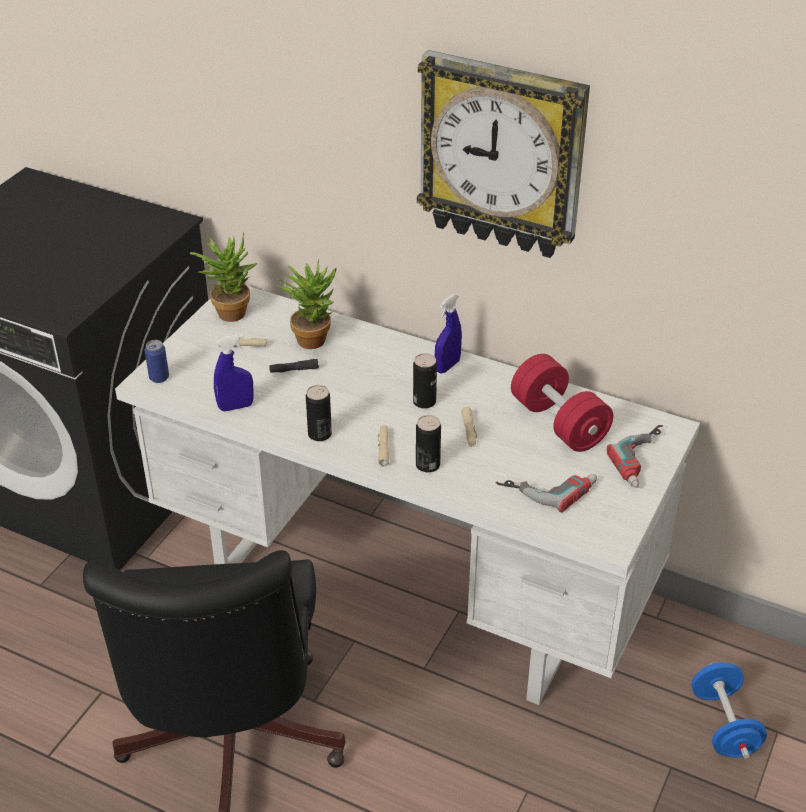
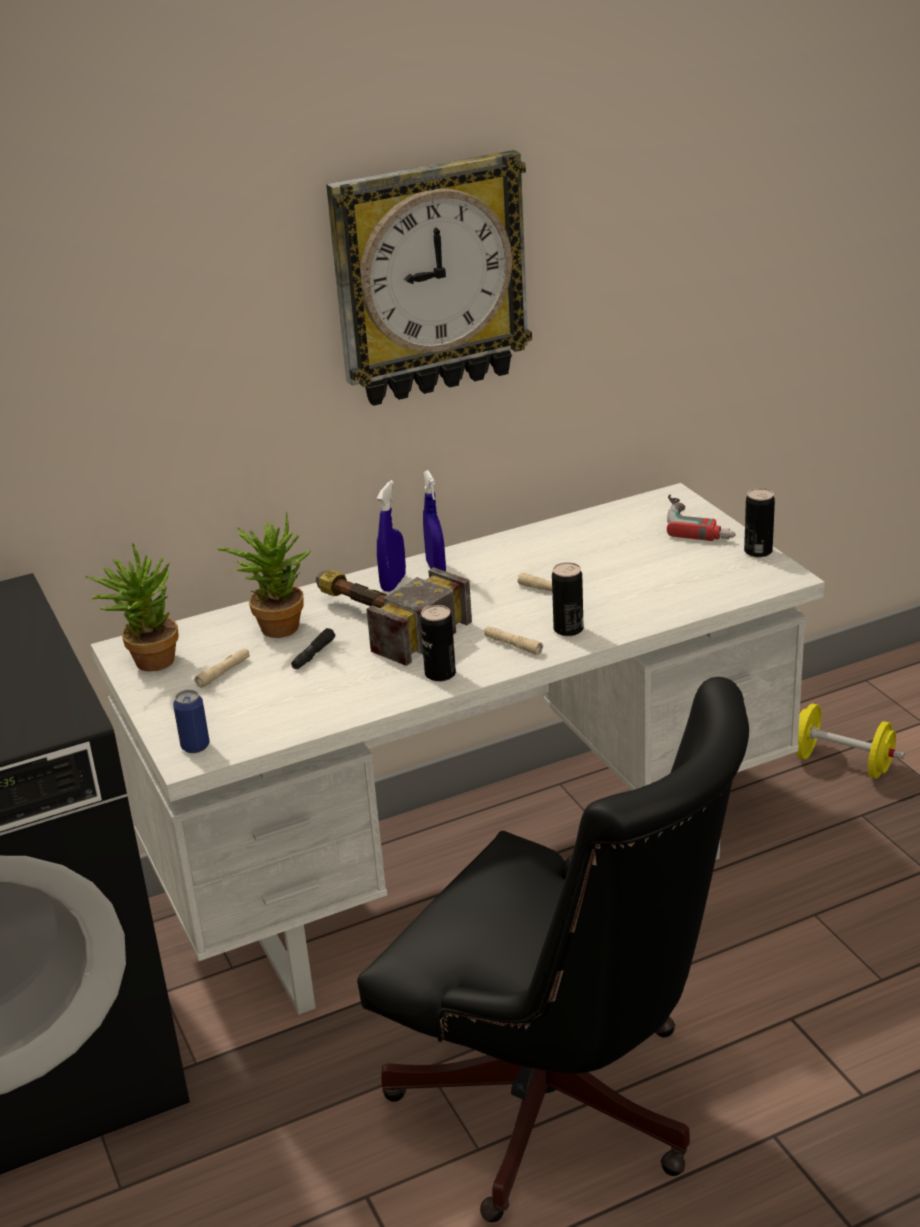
camera: 50 degrees left, 10 degrees down
blue spray bottle [214,334,254,411] -> blue spray bottle moved to [377,480,406,592]
can [413,353,437,409] -> can moved to [744,488,775,557]
power drill [496,474,597,512] -> none
red dumbbell [511,354,613,452] -> none
blue dumbbell [691,663,767,759] -> yellow dumbbell [796,703,904,779]
none -> hammer [316,567,472,666]

